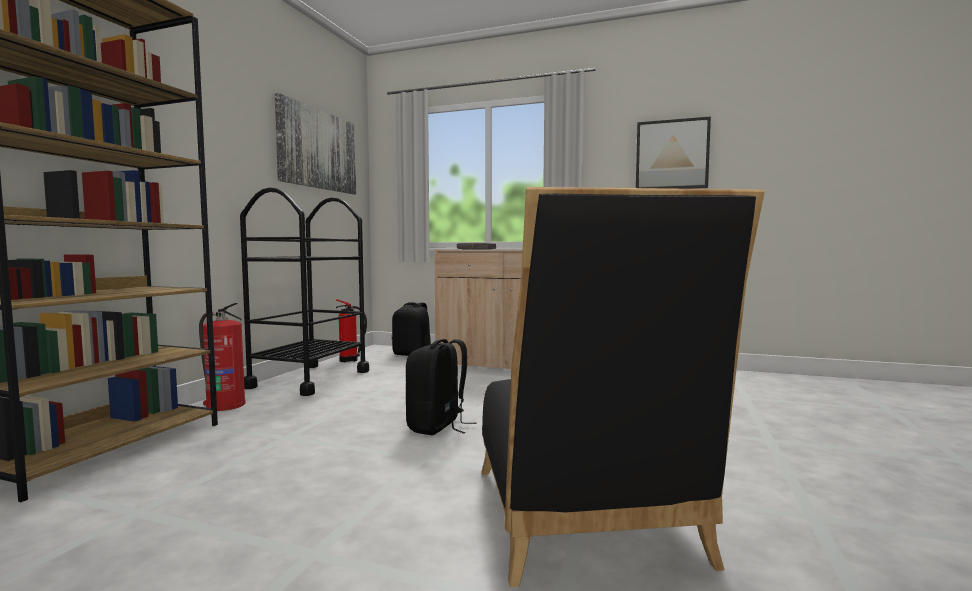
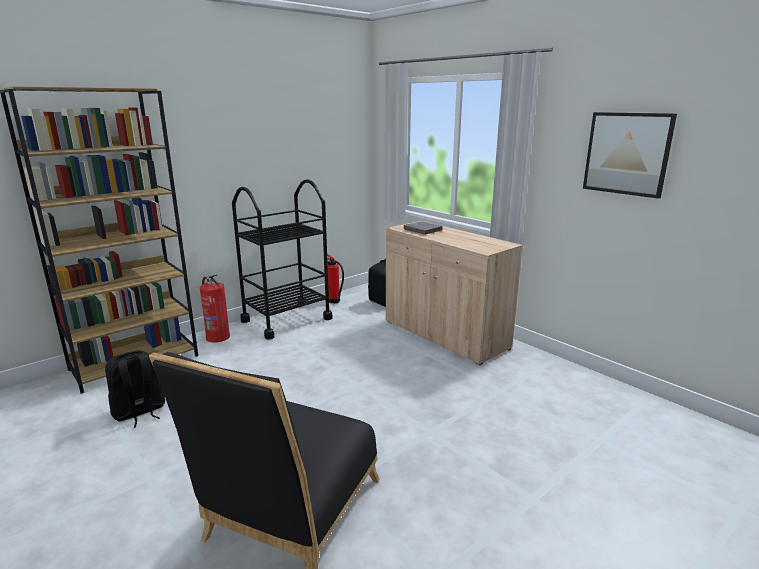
camera: 30 degrees right, 15 degrees up
picture [275,93,356,194] -> none
black backpack [406,339,476,435] -> black backpack moved to [105,350,165,428]

